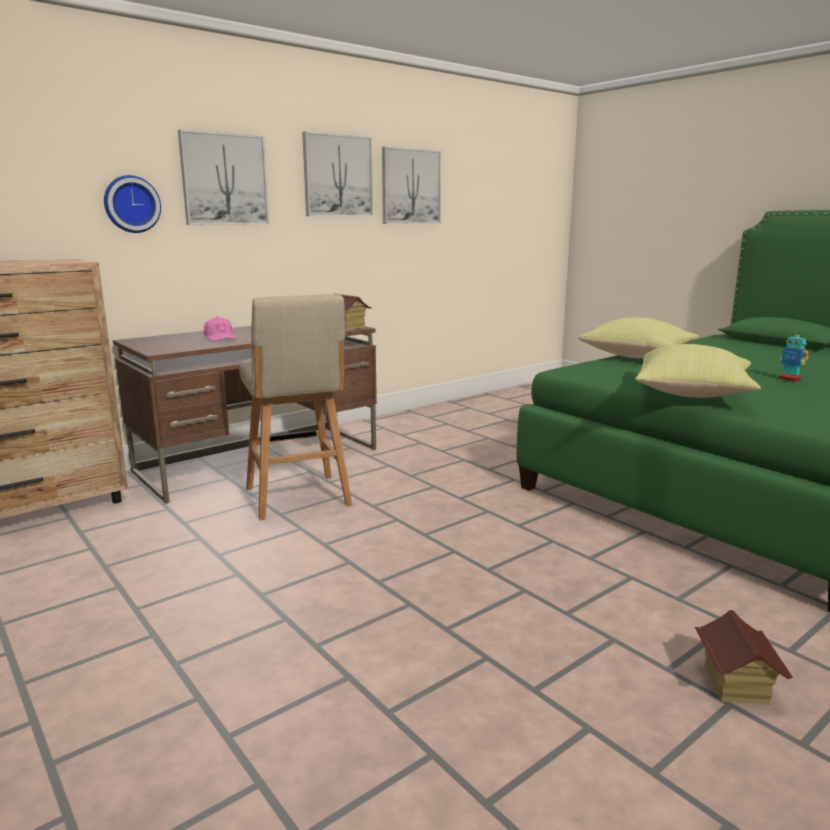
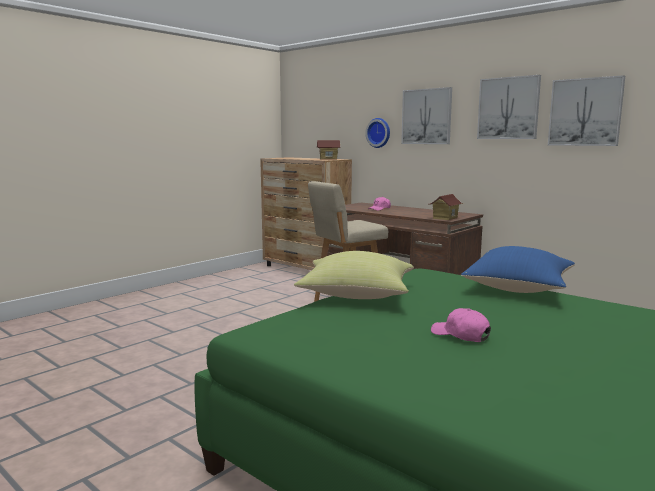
camera: 80 degrees right, 5 degrees down
yellow pillow [578,317,699,358] -> blue pillow [461,246,575,293]
toy house [695,610,793,705] -> toy house moved to [317,140,341,160]
toy robot [779,330,808,382] -> pink cap [431,308,491,342]

